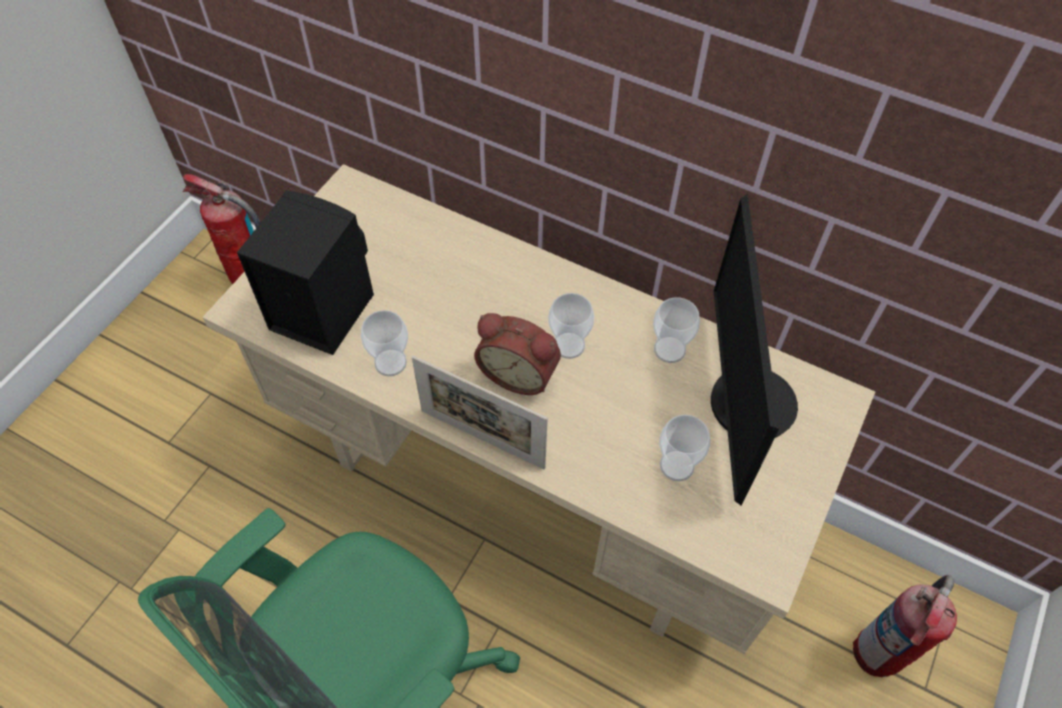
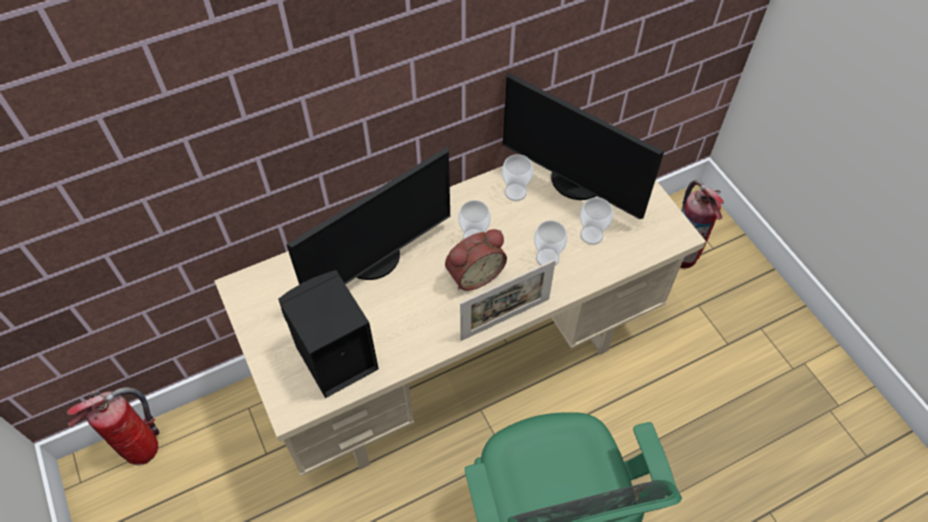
camera: 55 degrees left, 0 degrees up
cup [361,310,408,376] -> cup moved to [534,220,568,266]
none -> monitor [286,147,450,285]

